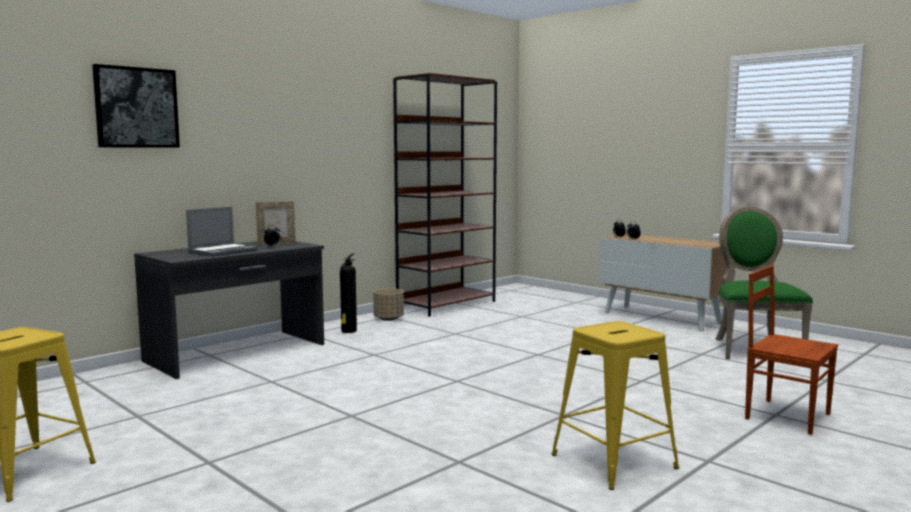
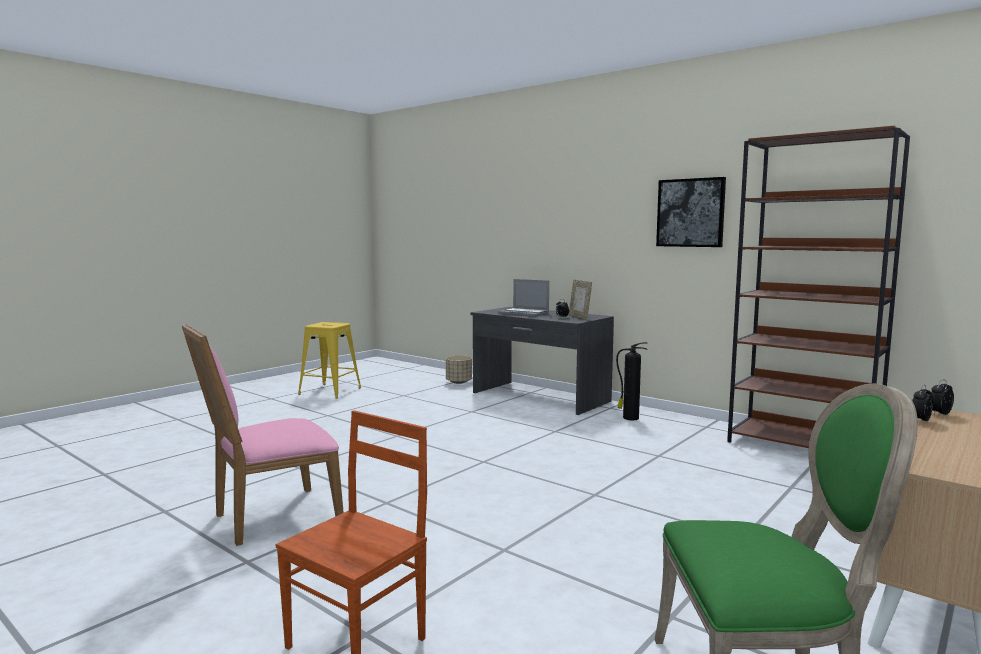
camera: 85 degrees right, 0 degrees up
picture [92,64,180,148] -> picture moved to [656,177,726,247]
beige planter [373,288,404,321] -> beige planter moved to [446,356,472,384]
yellow stool [552,321,679,490] -> pink chair [182,324,344,546]

